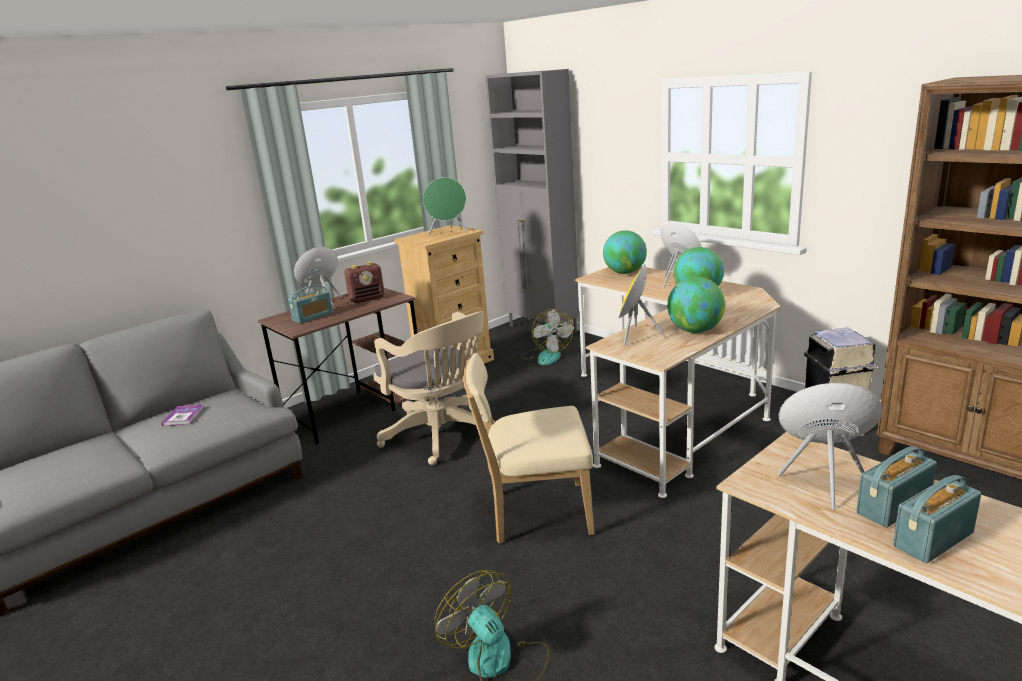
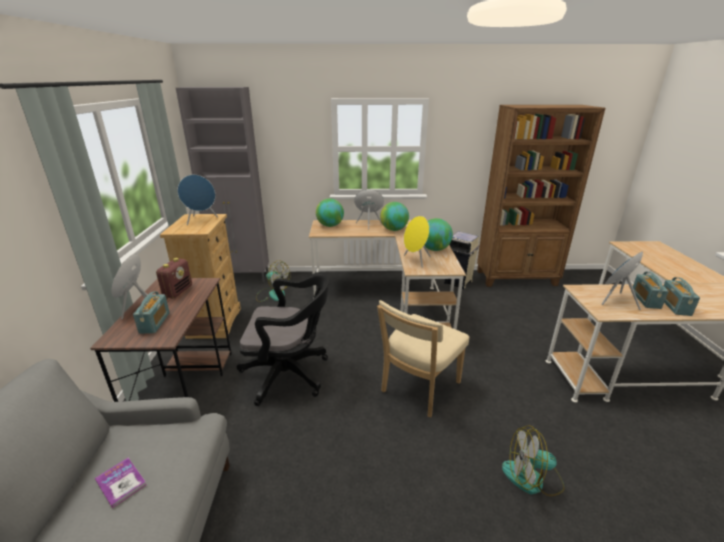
camera: 50 degrees left, 5 degrees up
beige office chair [373,311,495,465] -> black office chair [237,272,330,406]
green speaker [423,177,467,235] -> blue speaker [177,175,218,225]

